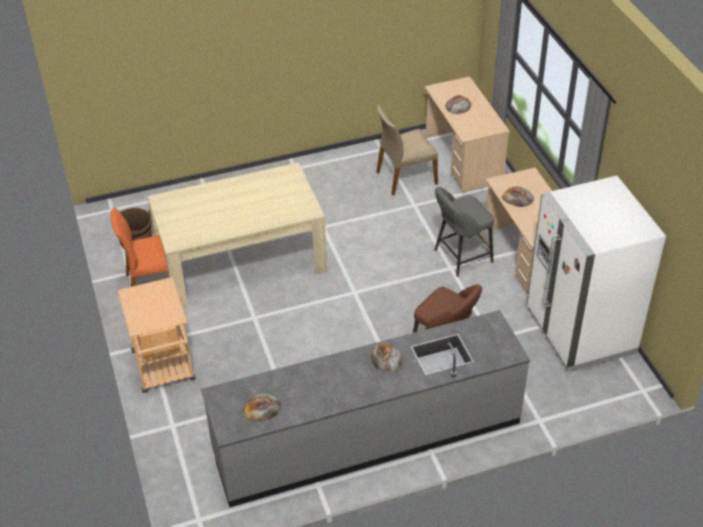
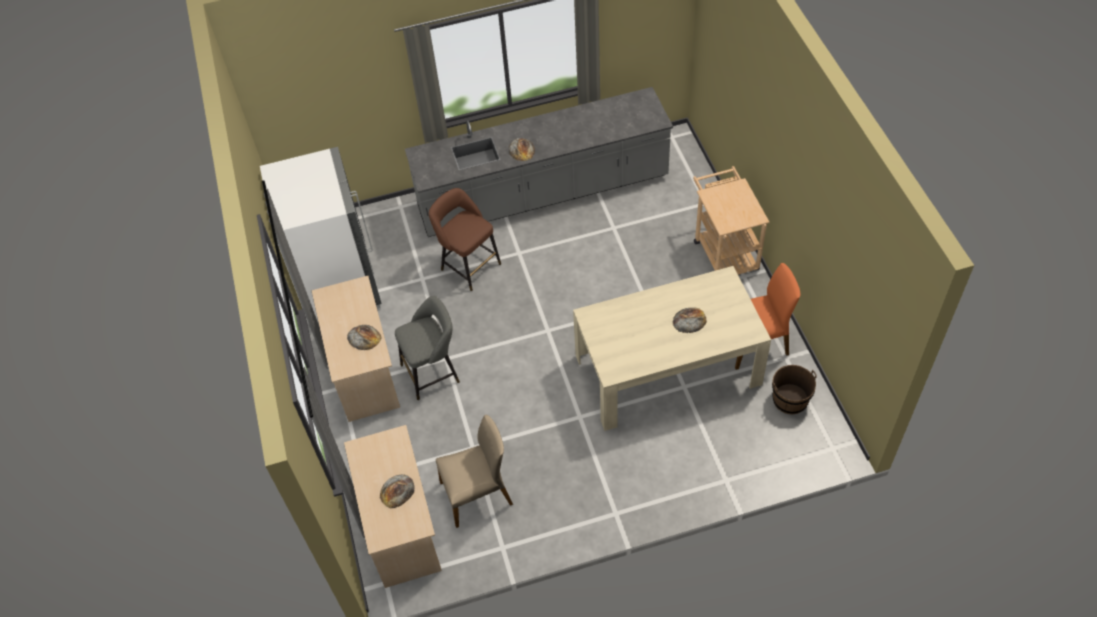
camera: 175 degrees left, 10 degrees up
bread [244,393,282,421] -> bread moved to [672,307,707,333]

